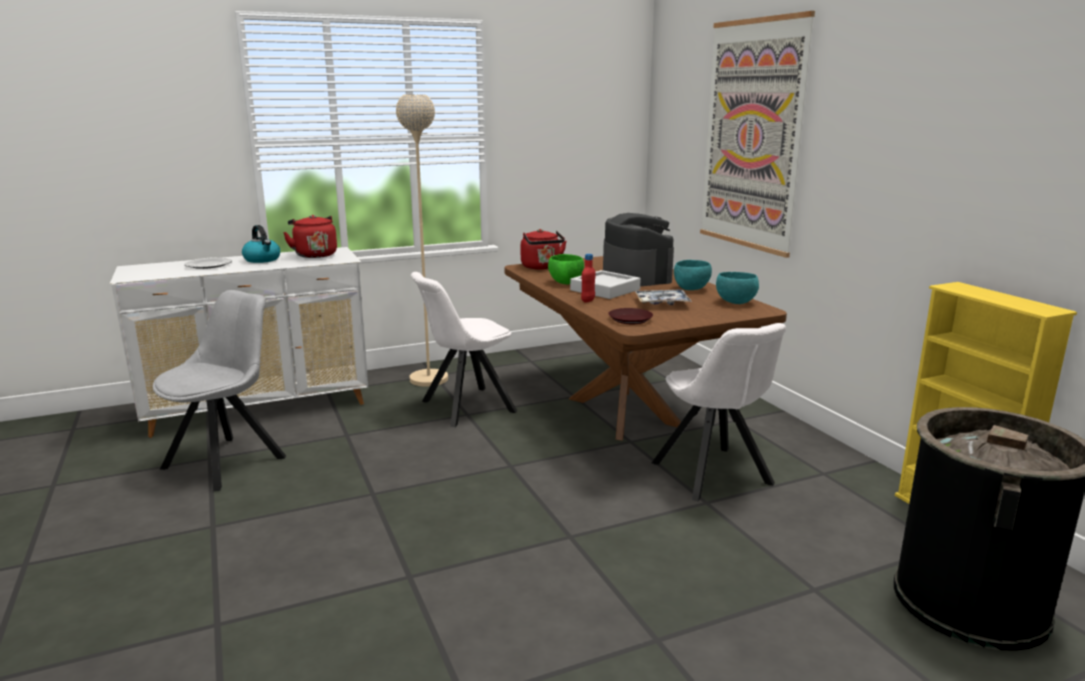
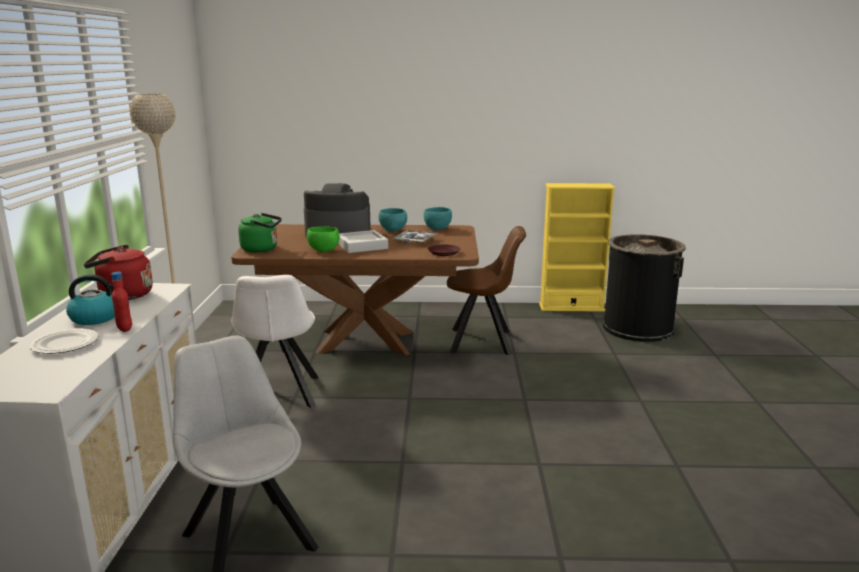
camera: 65 degrees left, 0 degrees up
red kettle [521,229,567,270] -> green kettle [238,213,282,253]
red bottle [581,254,595,302] -> red bottle moved to [111,272,132,332]
white chair [652,323,786,501] -> brown chair [446,226,526,355]
picture [700,11,815,258] -> none

